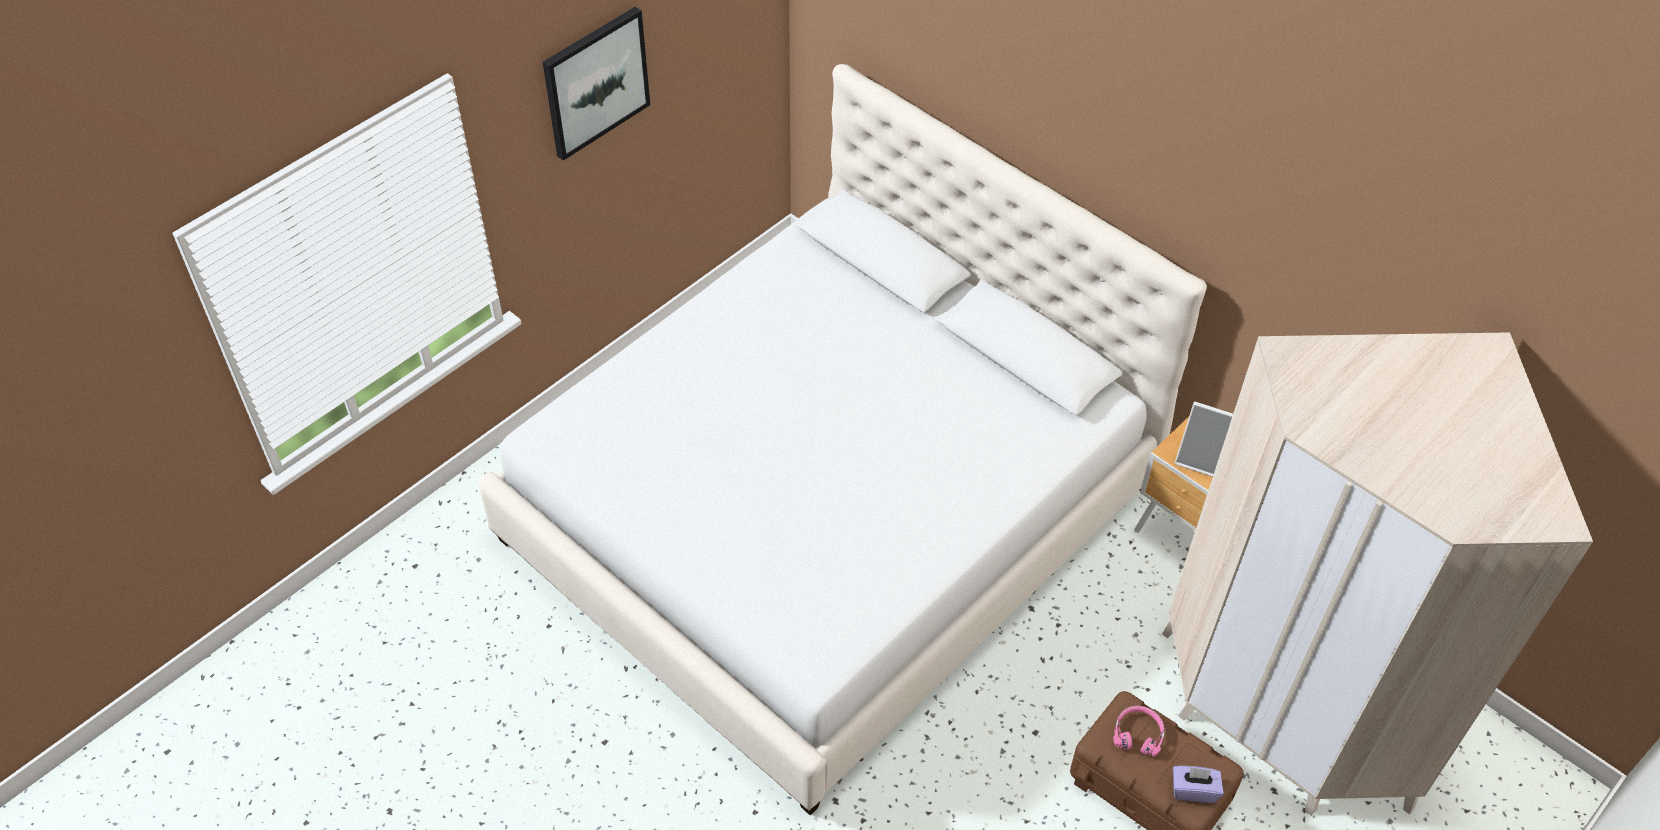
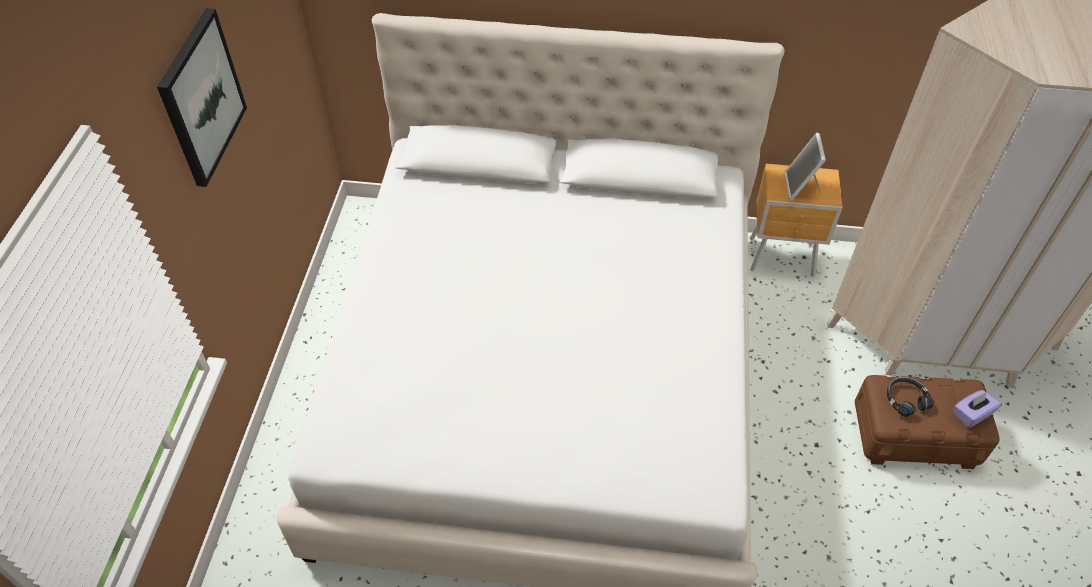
camera: 35 degrees left, 0 degrees up
pink headphones [1113,706,1165,757] -> black headphones [886,377,934,417]
picture frame [1174,401,1233,477] -> picture frame turned 105 degrees clockwise [785,133,826,200]

